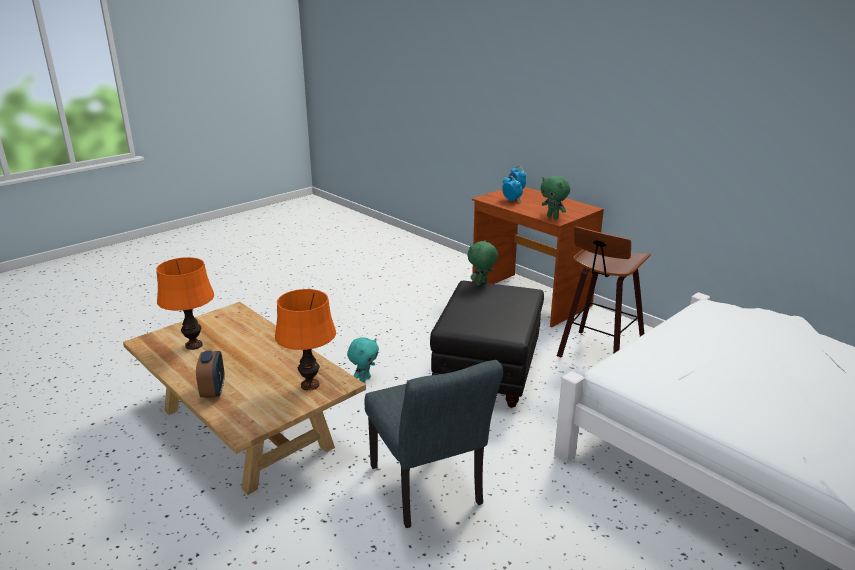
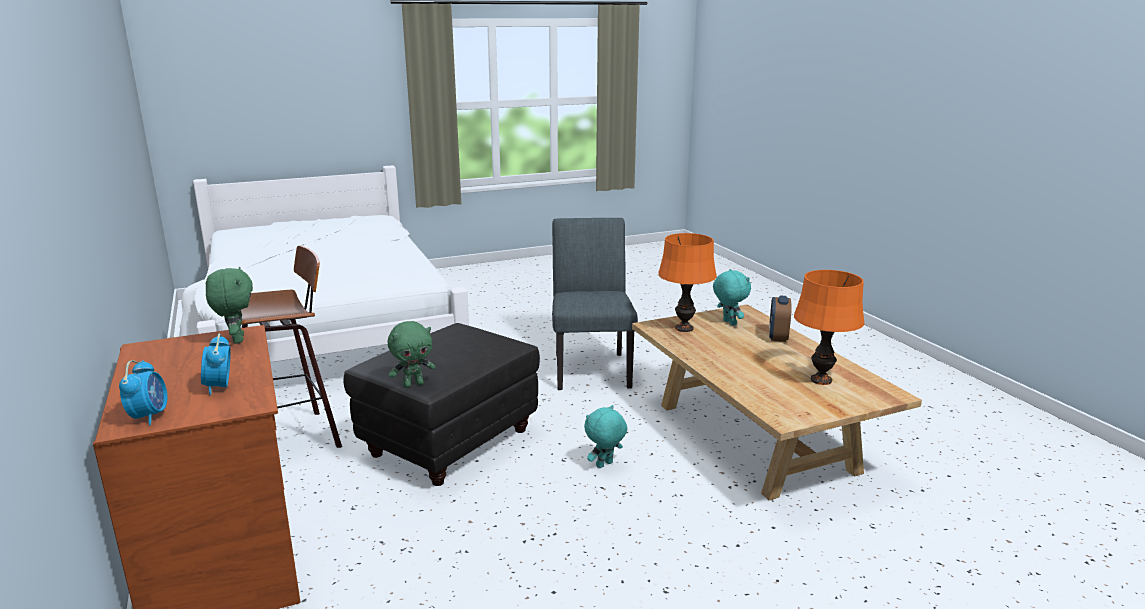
camera: 160 degrees left, 5 degrees down
none -> turquoise plush toy [713,269,751,326]

